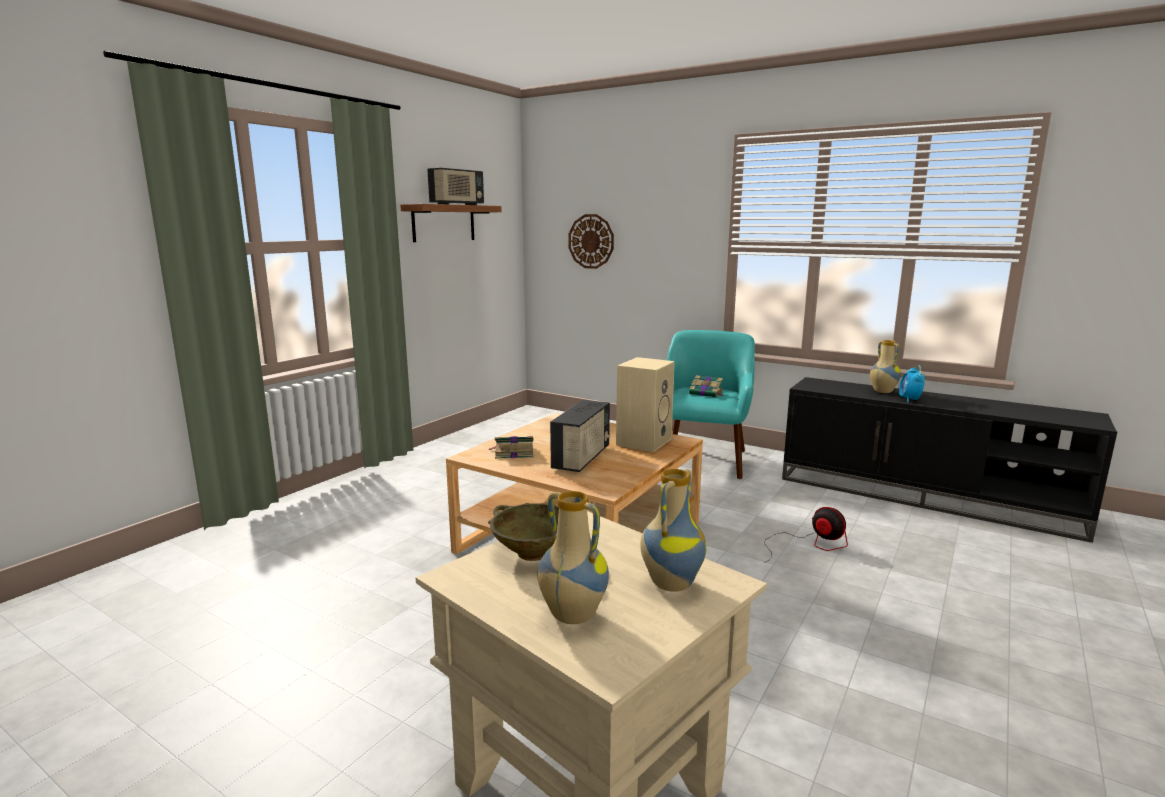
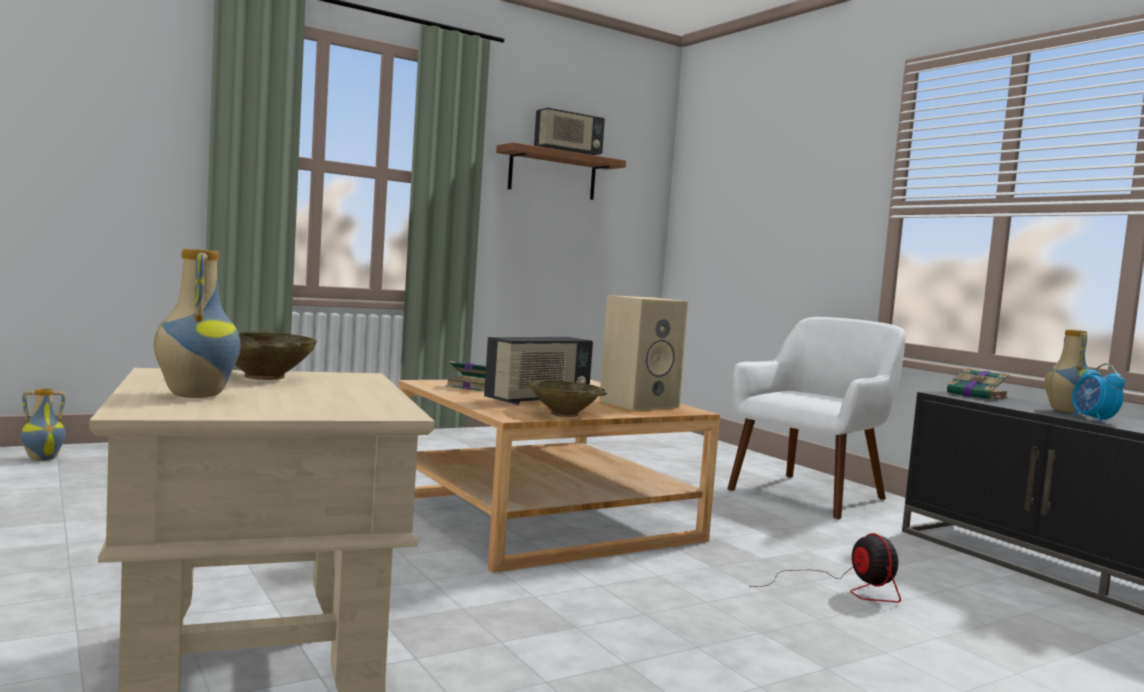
camera: 25 degrees right, 10 degrees down
wall clock [568,214,614,269] -> none
vase [640,469,707,592] -> vase moved to [21,389,66,461]
turquoise armchair [667,330,755,479] -> white armchair [728,317,905,520]
book [689,375,723,397] -> book moved to [947,368,1009,400]
alarm clock [899,365,925,403] -> alarm clock turned 45 degrees counterclockwise [1072,363,1125,423]
none -> beige bowl [527,380,607,417]

